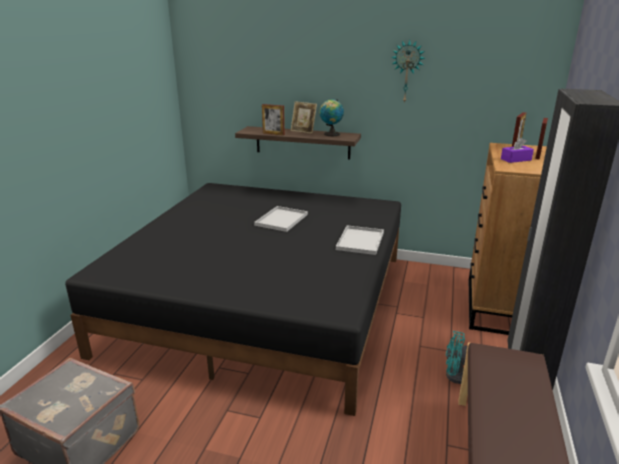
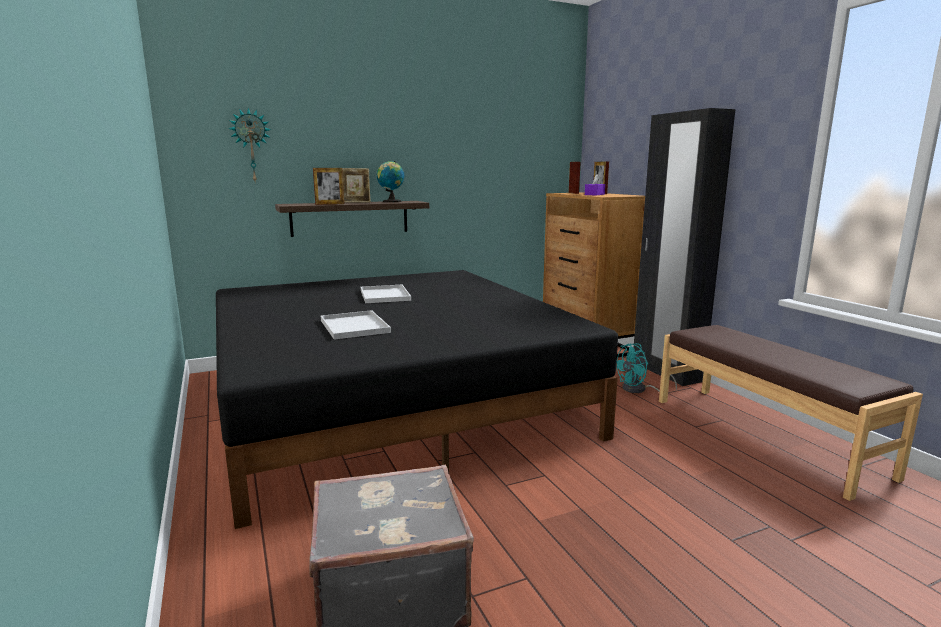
camera: 40 degrees left, 10 degrees down
white tray [336,225,384,255] -> white tray moved to [321,310,391,340]
wall clock [391,40,425,103] -> wall clock moved to [228,108,271,181]

